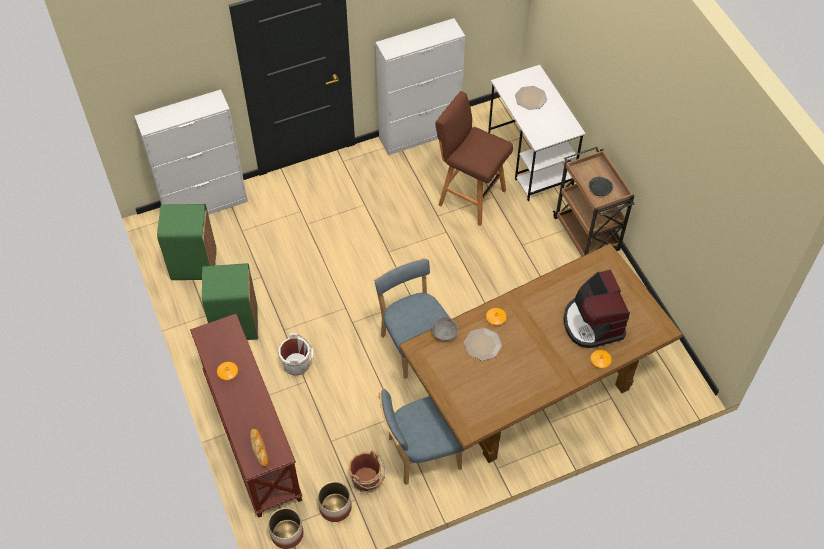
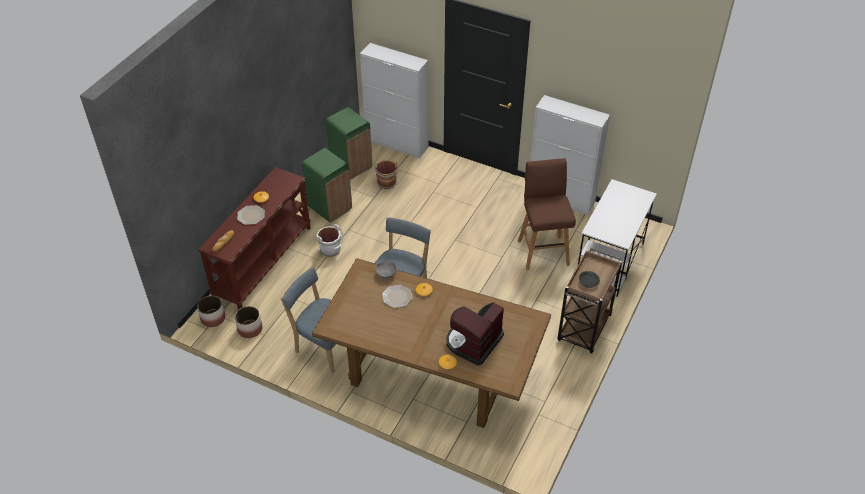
camera: 50 degrees right, 10 degrees down
brown bucket [348,450,385,492] -> brown bucket moved to [374,160,399,189]
plate [515,86,547,110] -> plate moved to [237,205,265,225]

